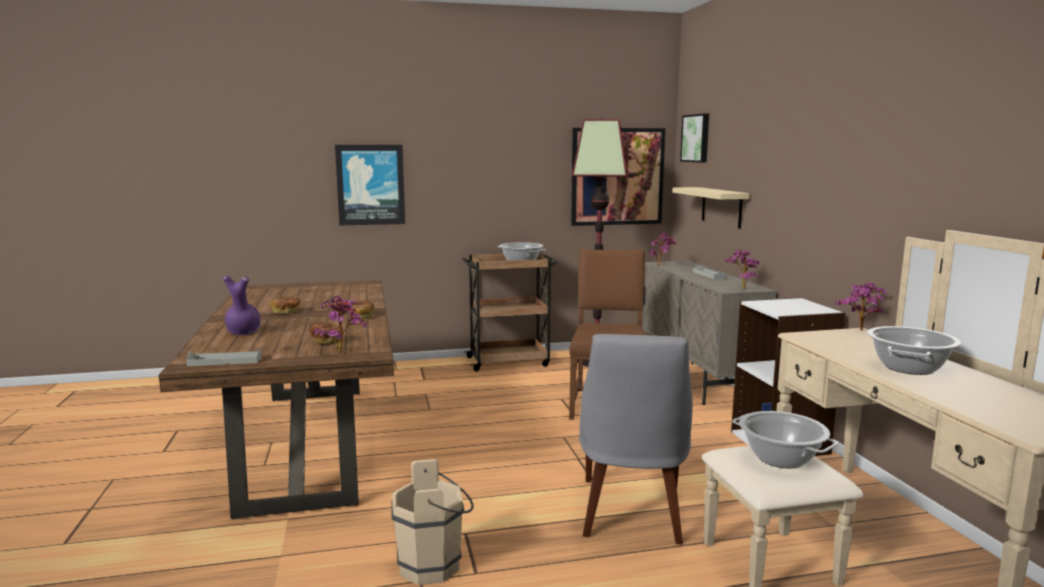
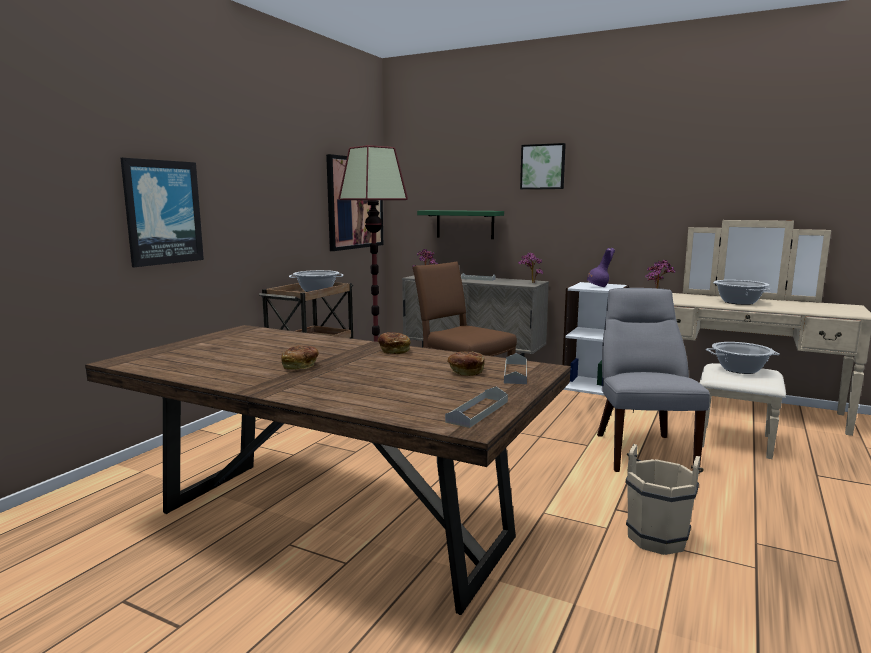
camera: 50 degrees left, 0 degrees up
purple vase [223,276,260,335] -> purple vase moved to [587,248,615,287]
potted plant [315,295,367,352] -> grey tray [504,353,527,384]
grey chair [579,334,693,545] -> grey chair turned 135 degrees counterclockwise [597,288,710,472]
beige shelf [673,187,750,228] -> green shelf [417,210,504,239]
picture [680,114,709,163] -> picture moved to [520,143,566,189]

